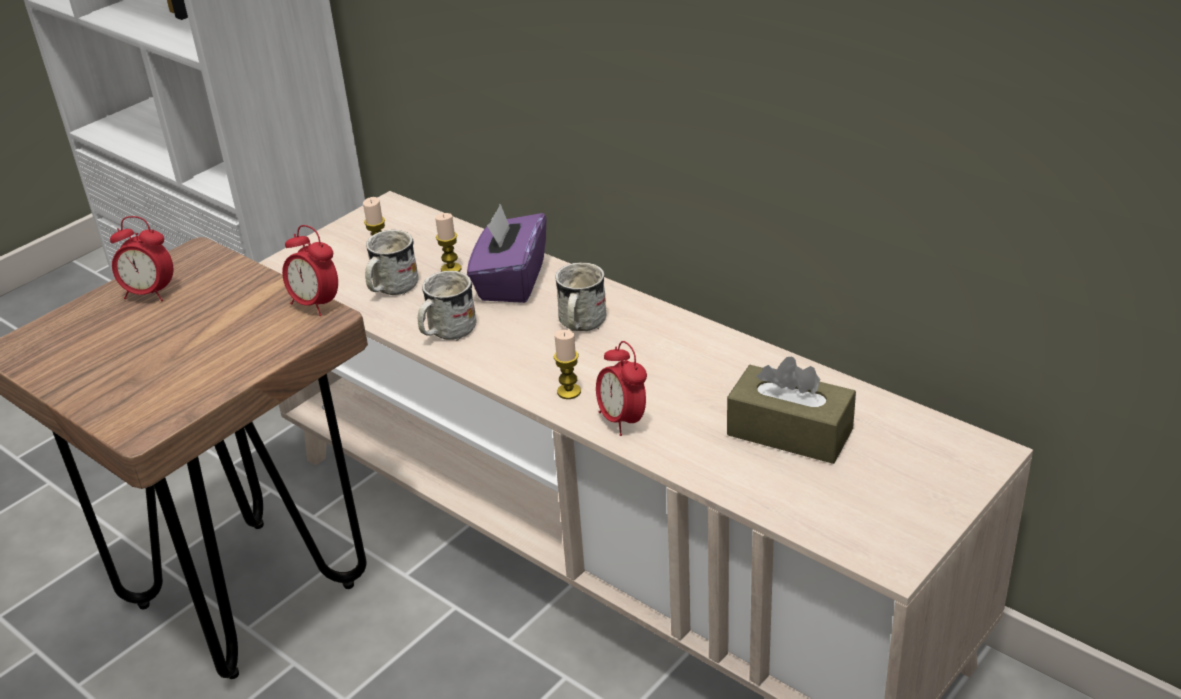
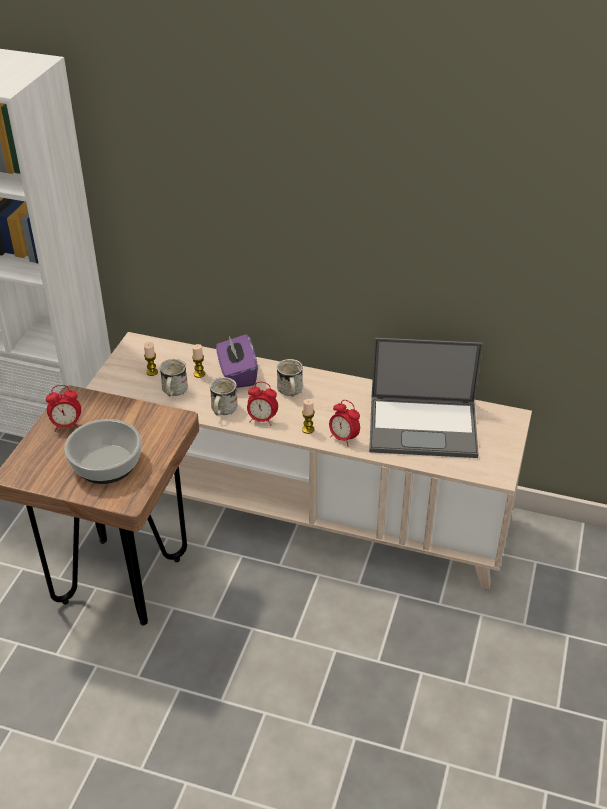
camera: 25 degrees left, 5 degrees up
alarm clock [282,225,338,316] -> alarm clock moved to [247,382,278,426]
brown tissue box [727,357,856,464] -> laptop [369,338,483,458]
none -> bowl [64,419,141,484]

